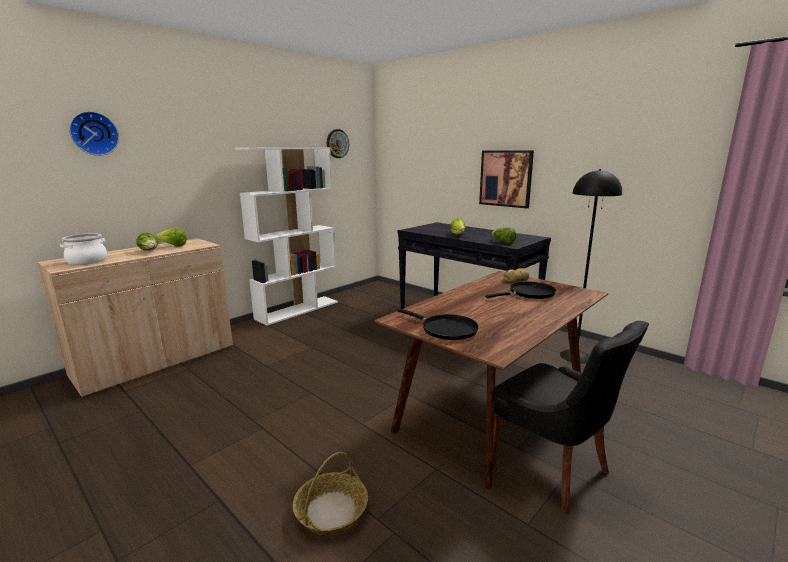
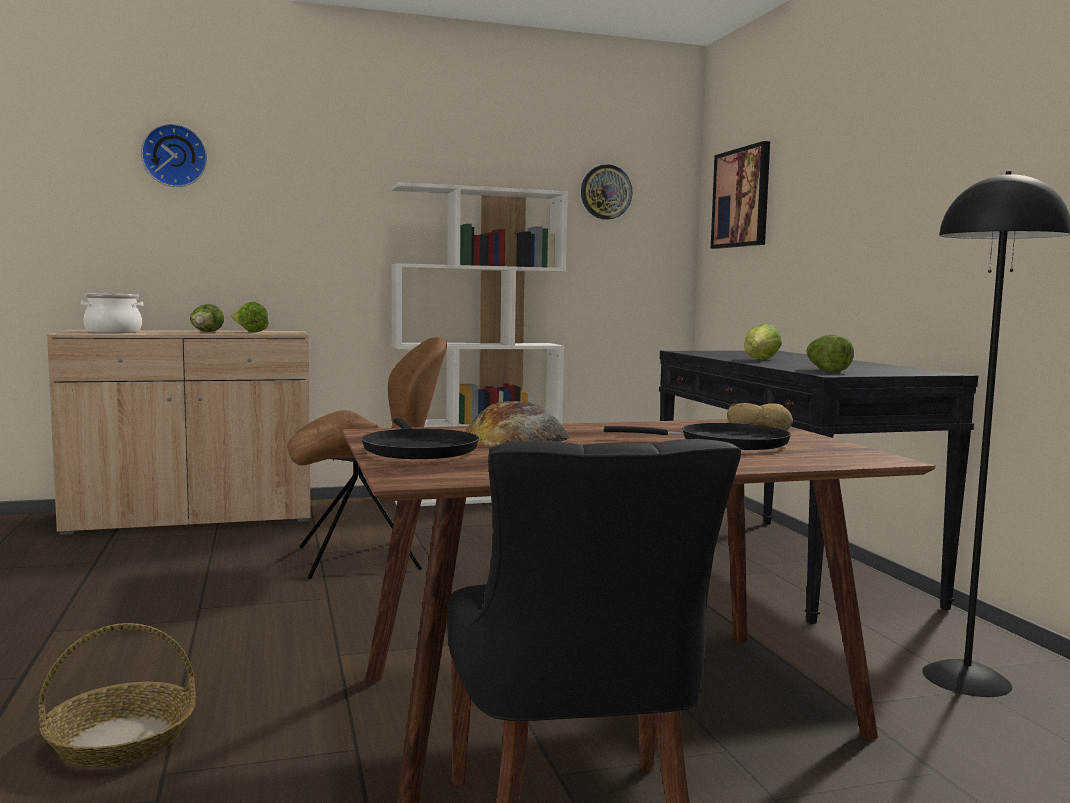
camera: 30 degrees right, 10 degrees down
picture [479,150,534,208] -> picture moved to [711,141,770,249]
none -> brown chair [287,337,447,579]
none -> bread [465,401,570,446]

